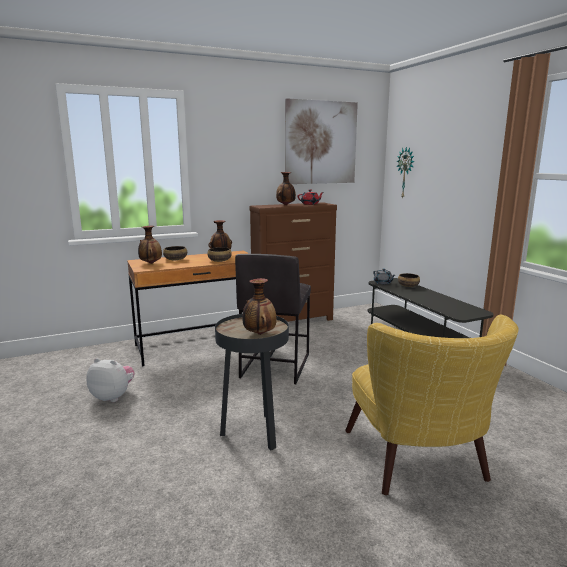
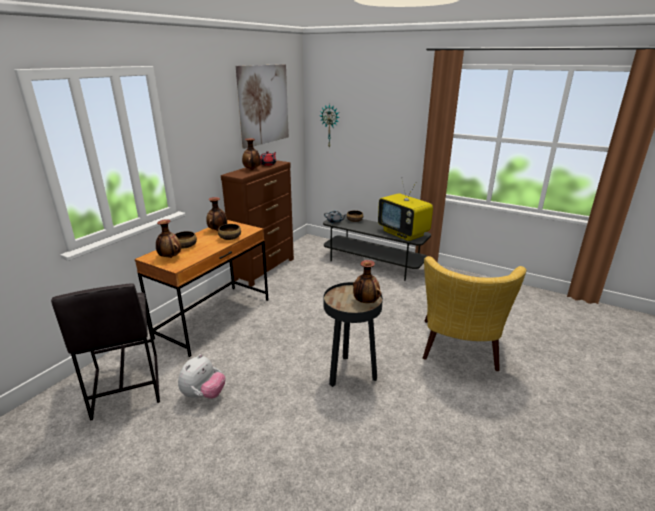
camera: 35 degrees left, 10 degrees up
plush toy [86,358,135,402] -> plush toy turned 135 degrees clockwise [178,354,226,399]
grey stool [235,254,311,384] -> grey stool moved to [51,283,160,421]
yellow armchair [345,315,519,495] -> yellow armchair turned 60 degrees clockwise [423,256,527,371]
none -> television [378,177,433,241]

